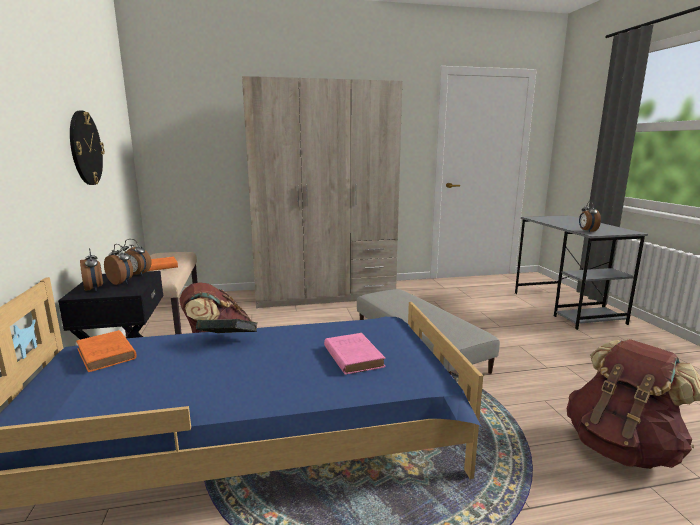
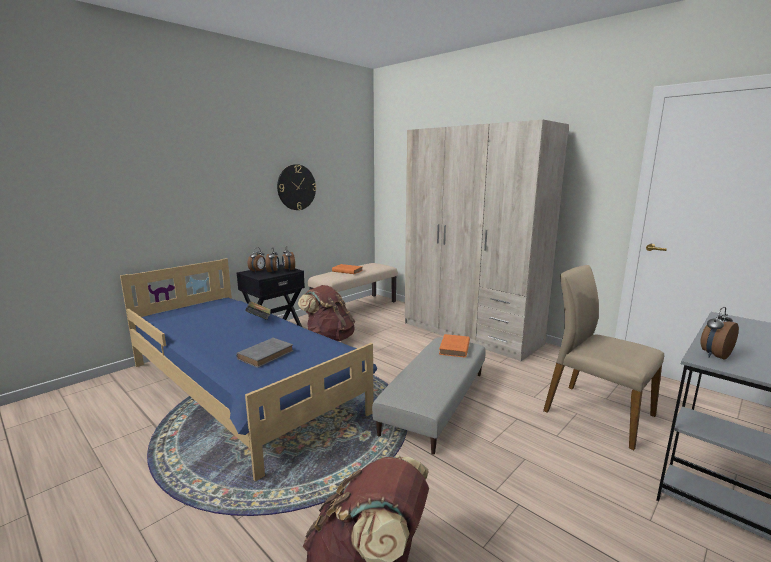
camera: 55 degrees right, 0 degrees up
orange book [76,330,137,372] -> orange book moved to [439,334,470,358]
pink book [324,333,386,375] -> grey book [236,338,294,368]
none -> beige chair [543,265,664,450]

